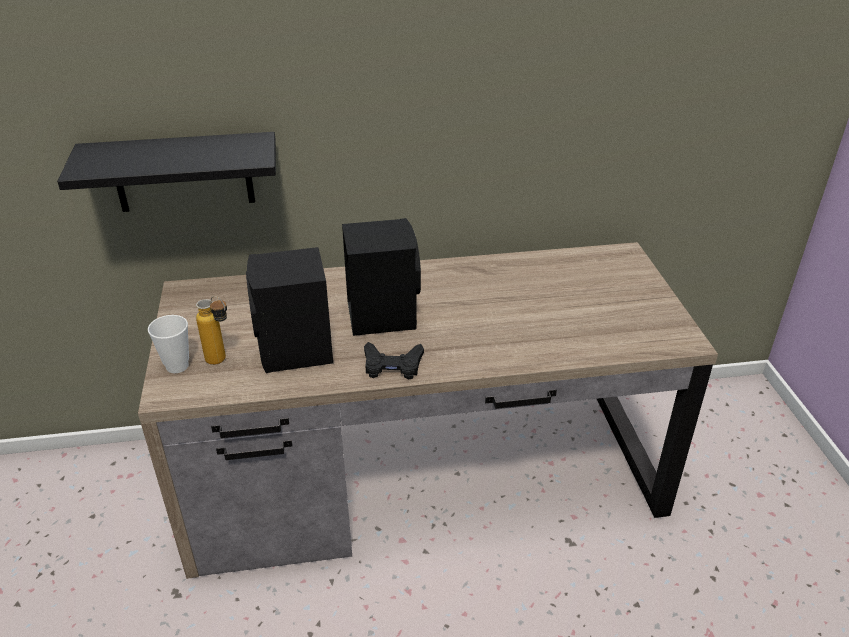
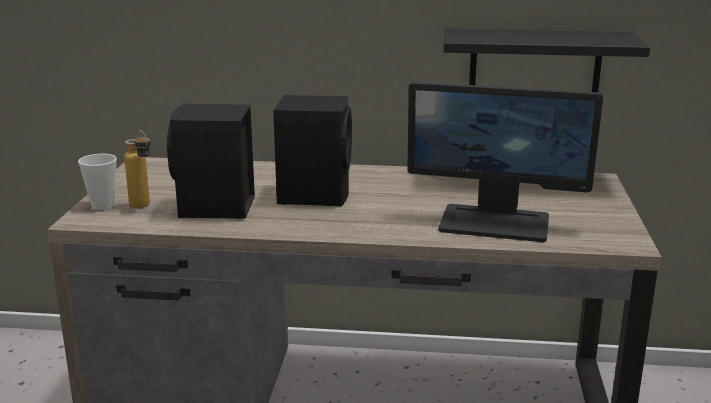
camera: 15 degrees right, 15 degrees down
black shelf [57,132,276,212] -> black shelf moved to [443,29,650,92]
black game controller [364,342,424,379] -> none
none -> monitor [407,82,603,242]

